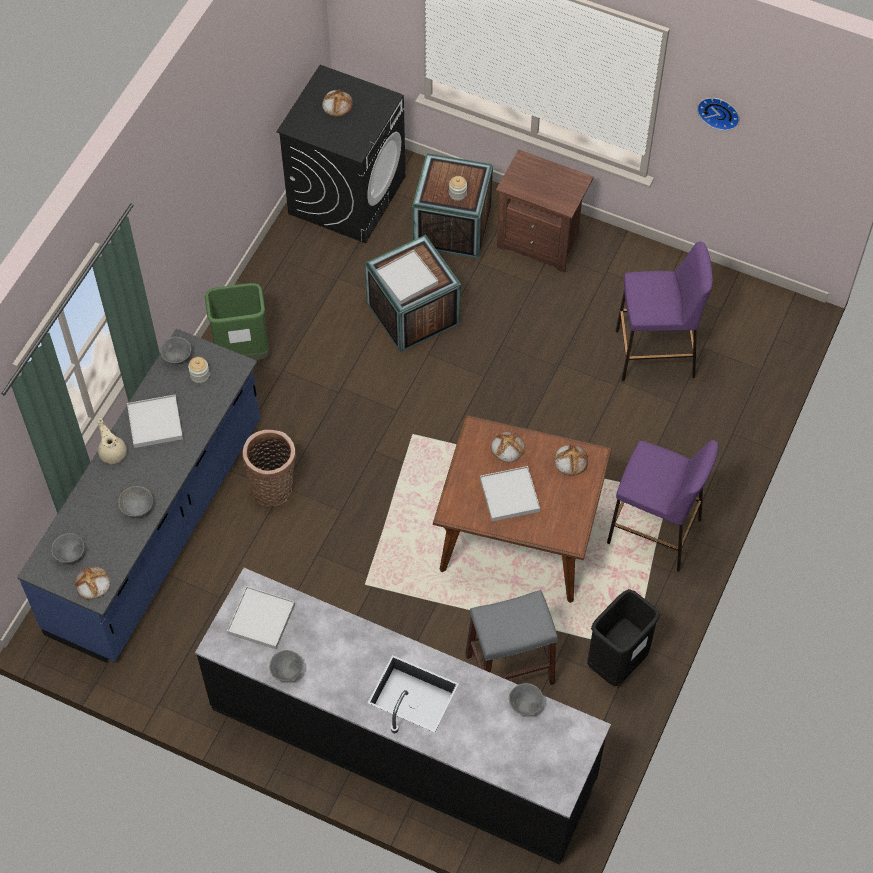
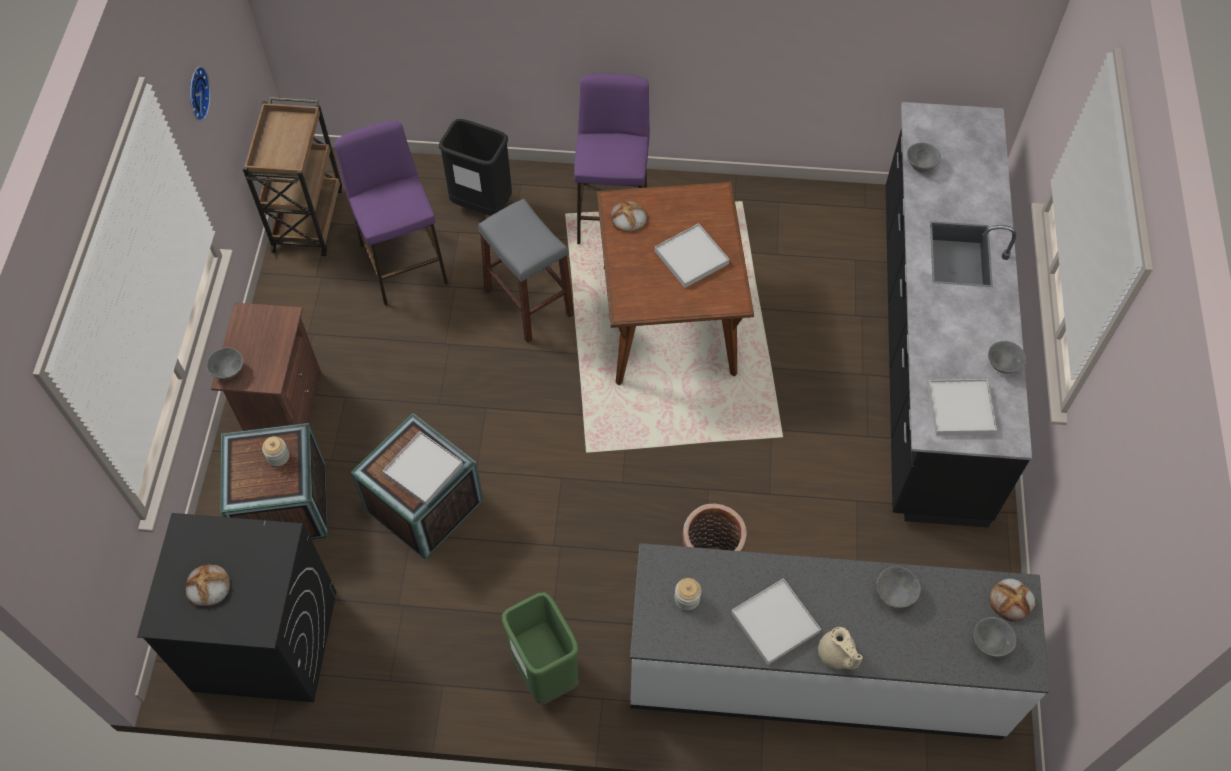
camera: 110 degrees left, 0 degrees up
blue counter [17,329,260,663] -> white counter [630,543,1049,740]
beige teapot [98,418,127,464] -> beige teapot turned 75 degrees counterclockwise [818,627,863,669]
grey bowl [160,337,191,364] -> grey bowl moved to [206,348,243,379]
grey stool [465,590,558,685] -> grey stool moved to [478,199,574,343]
bread [491,431,525,463] -> none
black trash can [587,589,660,686] -> black trash can moved to [439,119,512,216]
none -> brown cart [243,97,342,256]

